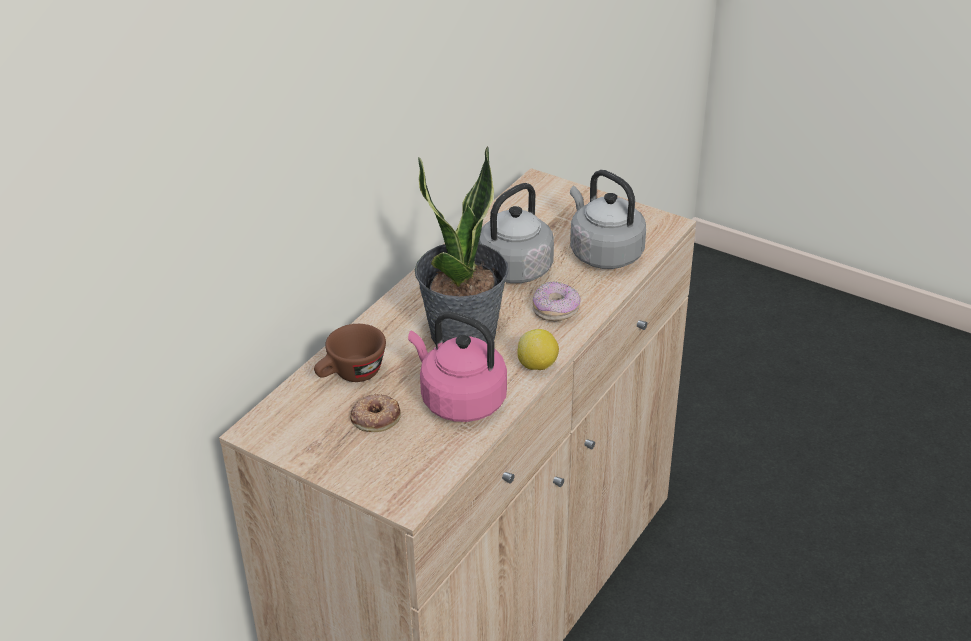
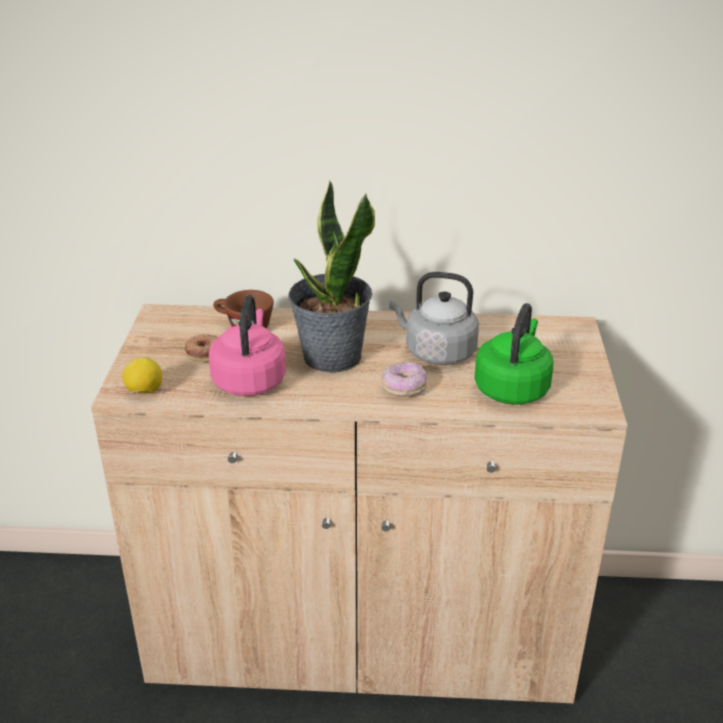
camera: 60 degrees right, 5 degrees down
lemon [517,329,559,370] -> lemon moved to [123,357,162,393]
grey kettle [570,170,646,269] -> green kettle [474,303,554,405]

